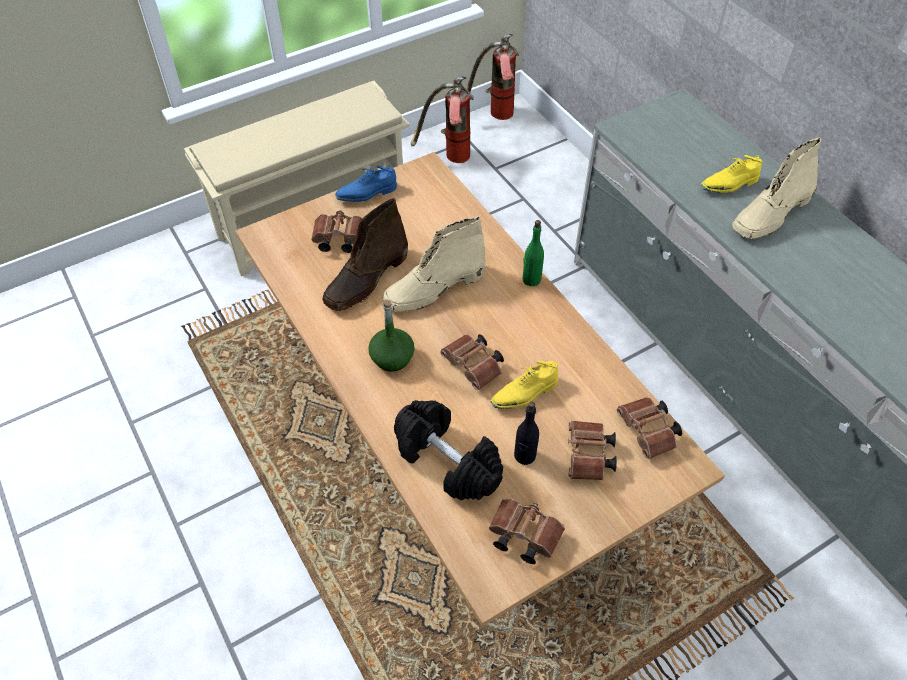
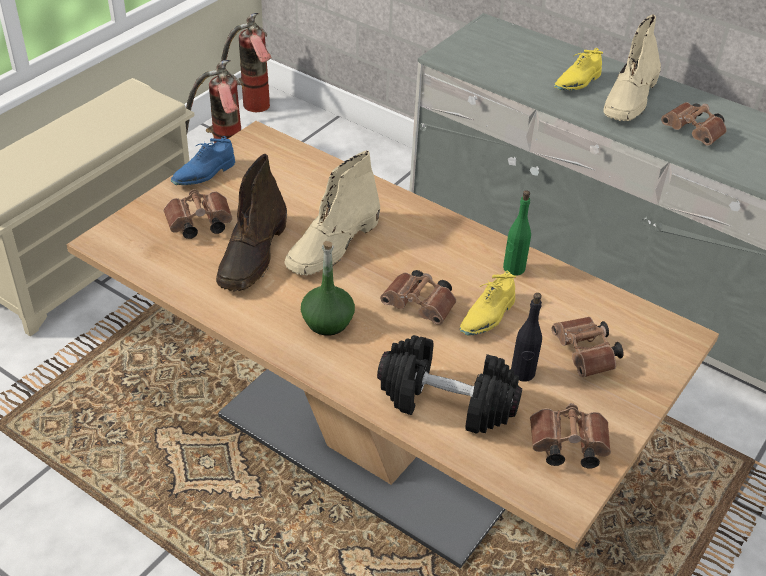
camera: 25 degrees left, 10 degrees down
green bottle [523,220,544,286] -> green bottle moved to [503,190,531,276]
brown binoculars [617,397,682,459] -> brown binoculars moved to [661,102,727,146]

